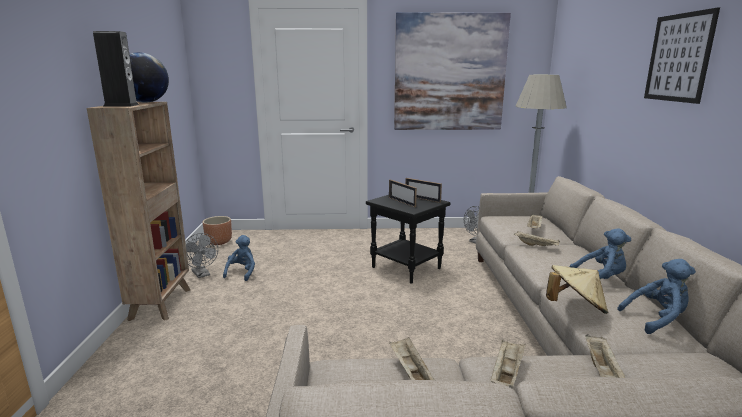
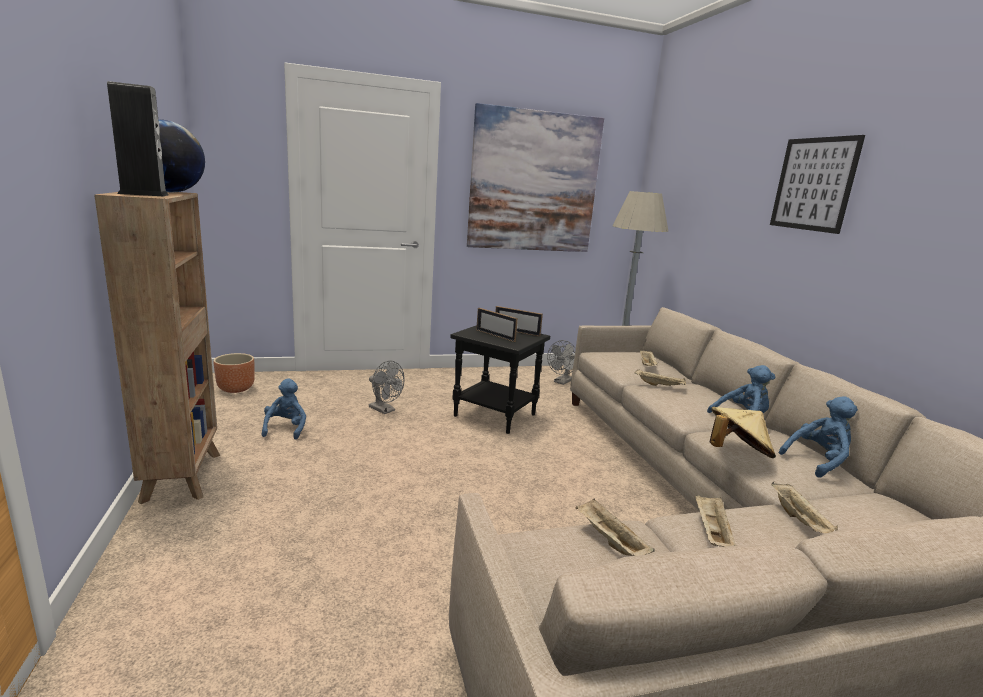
camera: 15 degrees left, 0 degrees up
grey fan [185,233,218,278] -> grey fan moved to [369,361,404,414]

